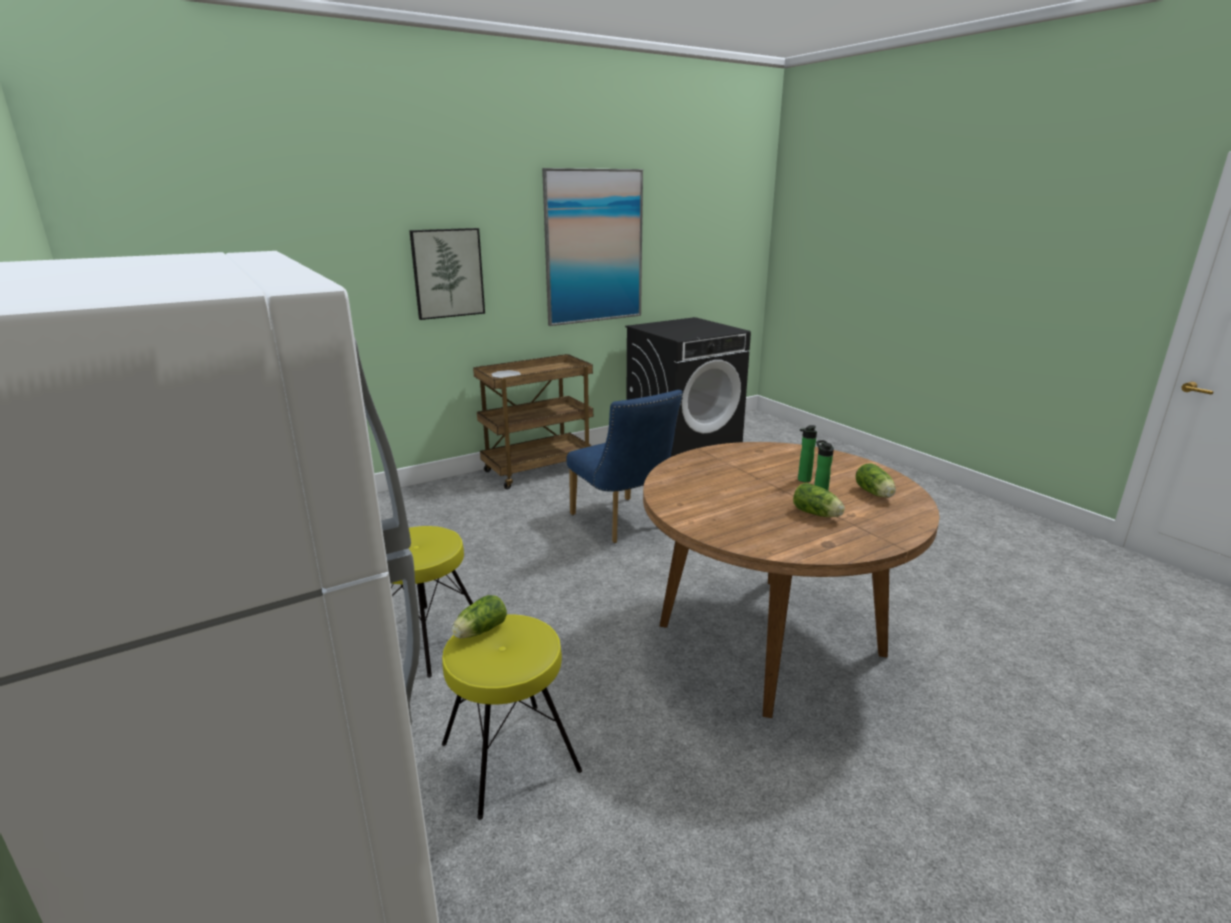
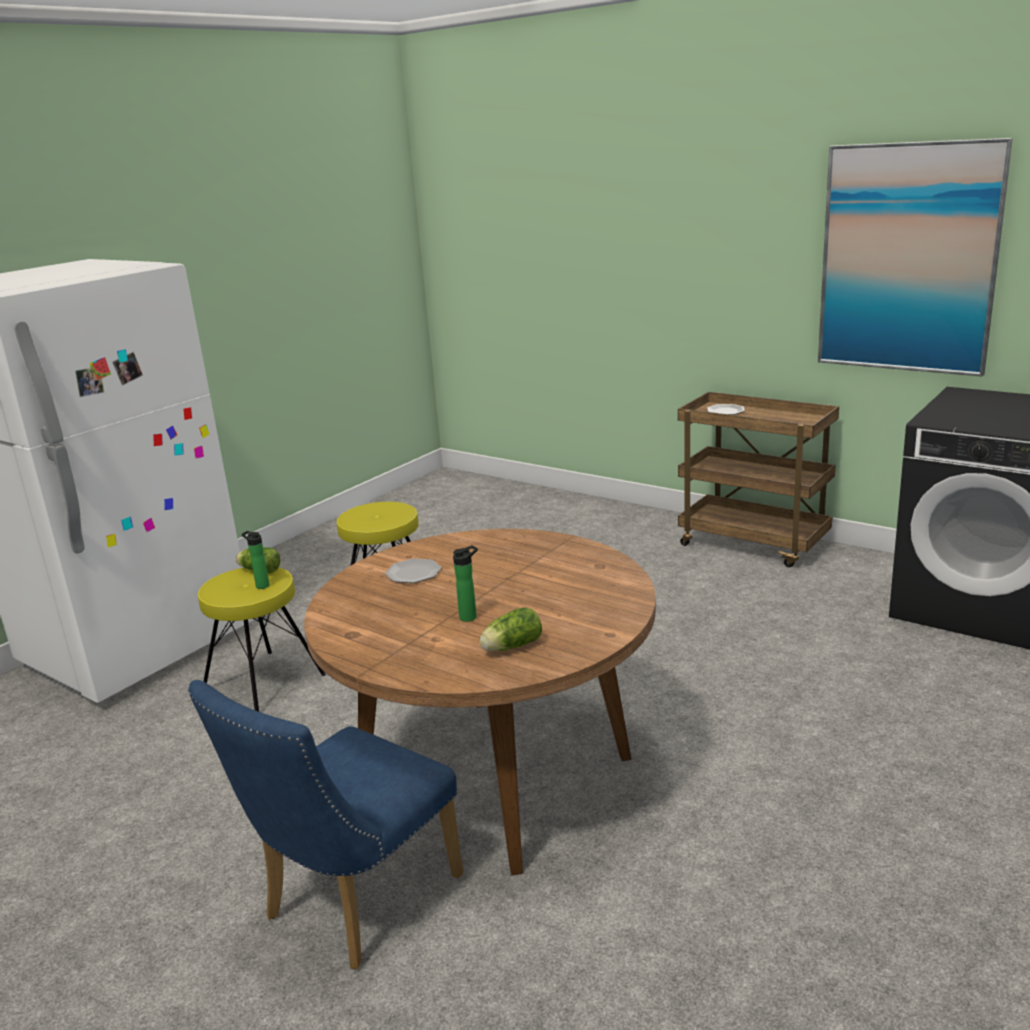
camera: 70 degrees right, 0 degrees up
picture [409,228,485,320] -> none
blue chair [566,390,683,543] -> blue chair moved to [188,680,463,969]
lettuce [793,483,845,517] -> none
bottle [798,425,817,482] -> bottle moved to [242,531,270,589]
none -> plate [385,558,442,583]

